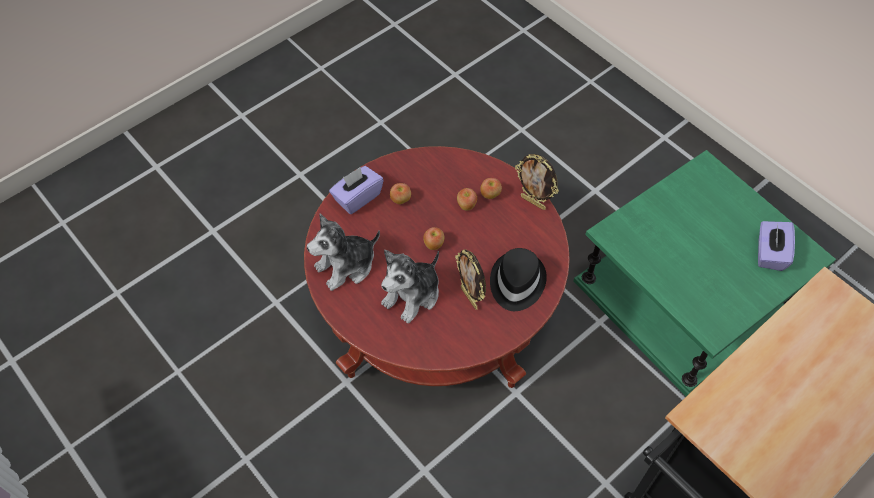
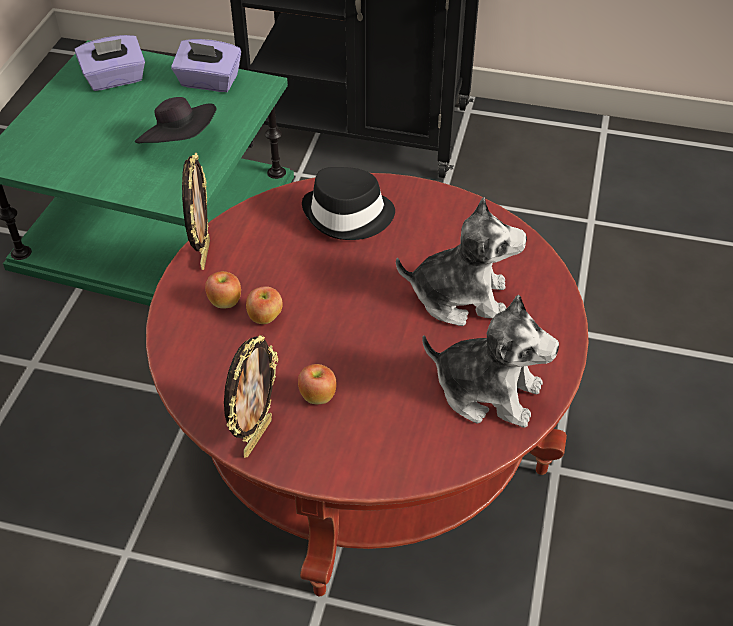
camera: 125 degrees left, 10 degrees down
purple tissue box [329,166,384,214] -> purple tissue box moved to [171,39,241,92]
apple [423,227,444,250] -> none
picture frame [455,250,486,310] -> picture frame moved to [224,335,278,458]
none -> black hat [135,97,217,143]

